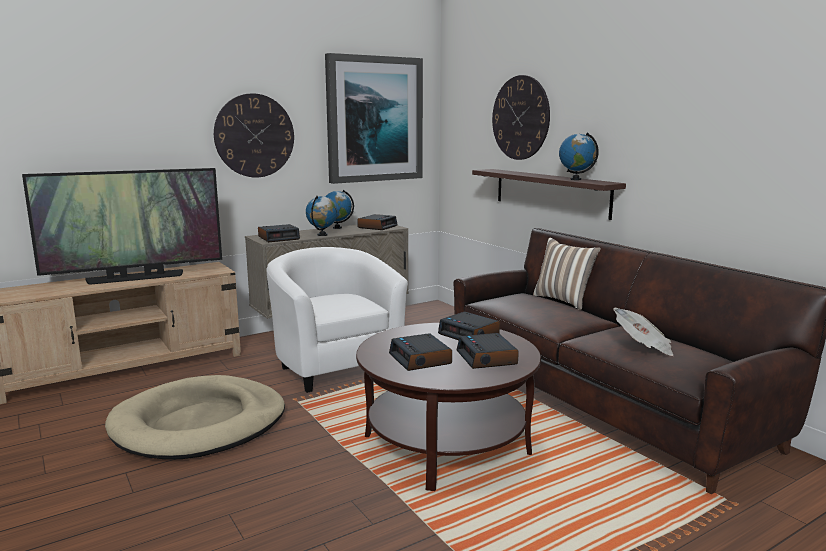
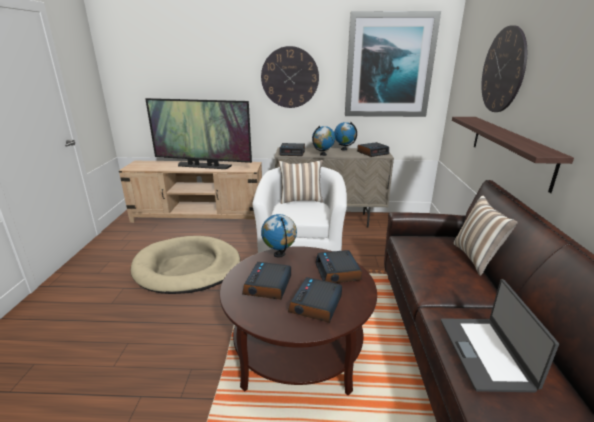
camera: 35 degrees right, 10 degrees up
globe [559,132,599,180] -> globe moved to [261,214,297,258]
newspaper [613,308,673,356] -> laptop [441,279,559,392]
none -> pillow [279,160,323,204]

